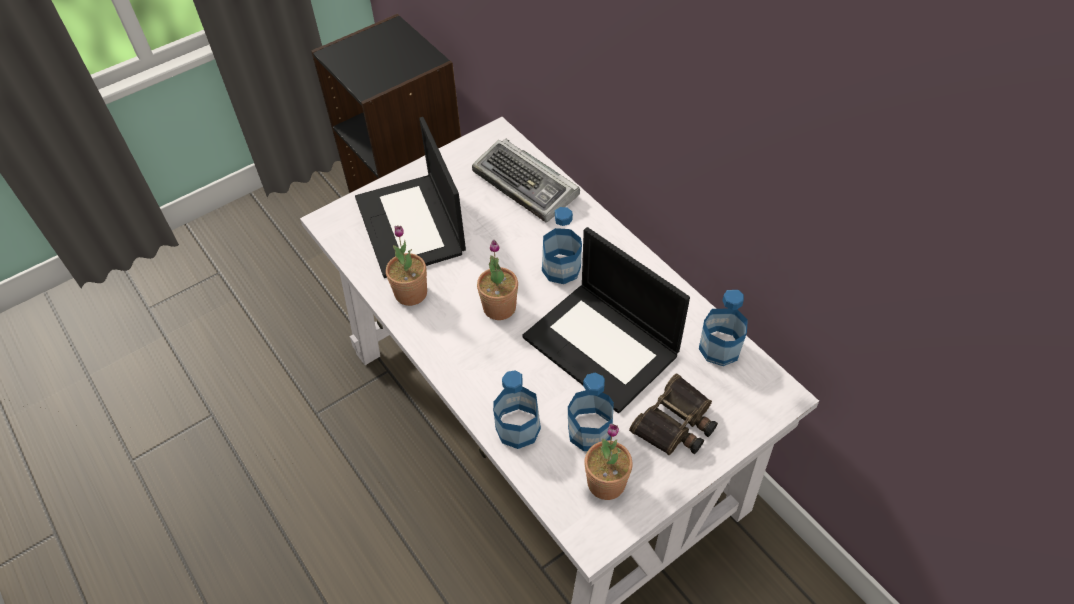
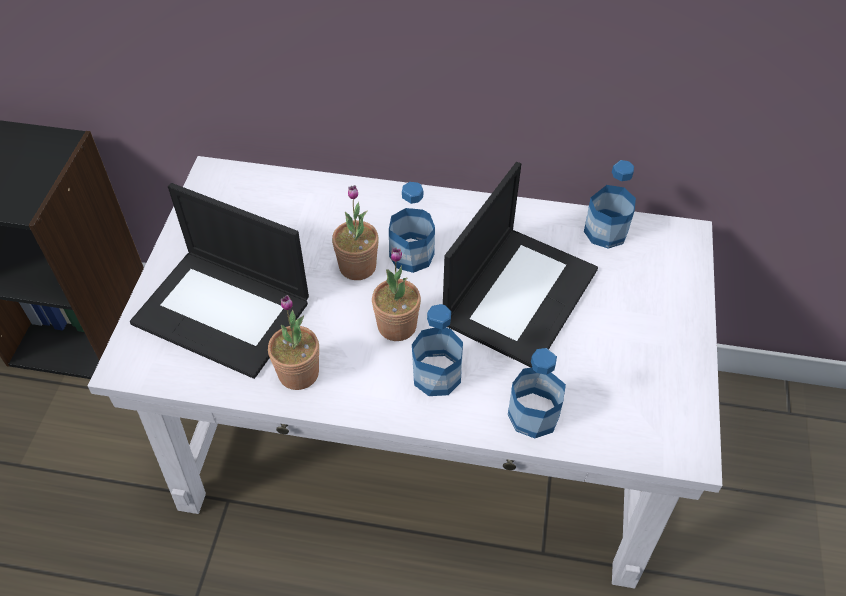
camera: 45 degrees left, 0 degrees up
keyboard [472,139,580,222] -> none
laptop [522,227,690,413] -> laptop turned 60 degrees counterclockwise [443,162,598,367]
bottle [568,373,614,451] -> bottle moved to [412,304,463,396]
potted plant [584,423,633,500] -> potted plant moved to [332,185,379,280]
binoculars [629,373,718,455] -> none

